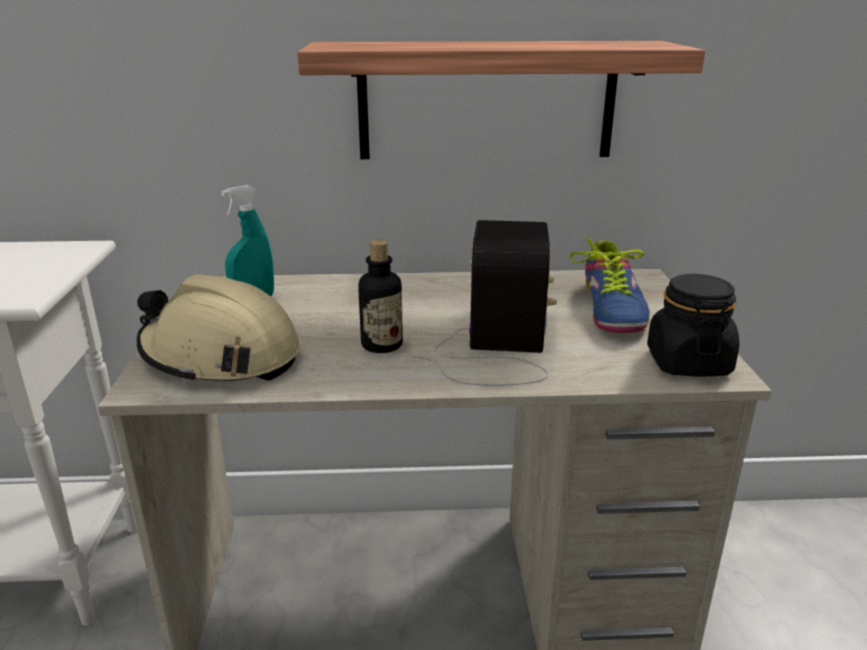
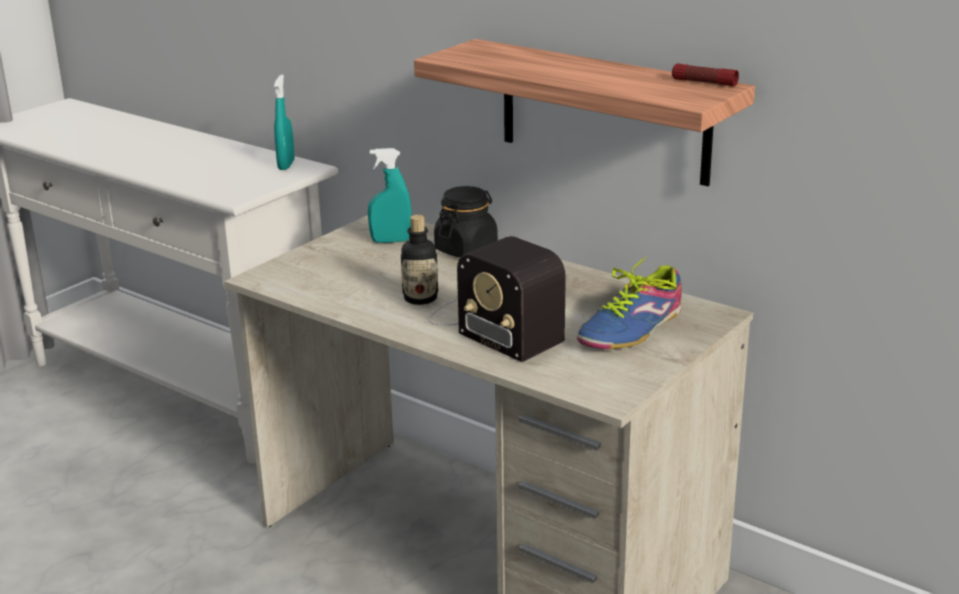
camera: 40 degrees right, 0 degrees up
beige hard hat [137,274,301,384] -> none
radio [410,220,557,386] -> radio turned 90 degrees clockwise [429,236,566,362]
black jar [647,274,739,376] -> black jar moved to [434,186,498,257]
none -> turquoise spray bottle [274,75,294,170]
none -> flashlight [672,63,739,86]

